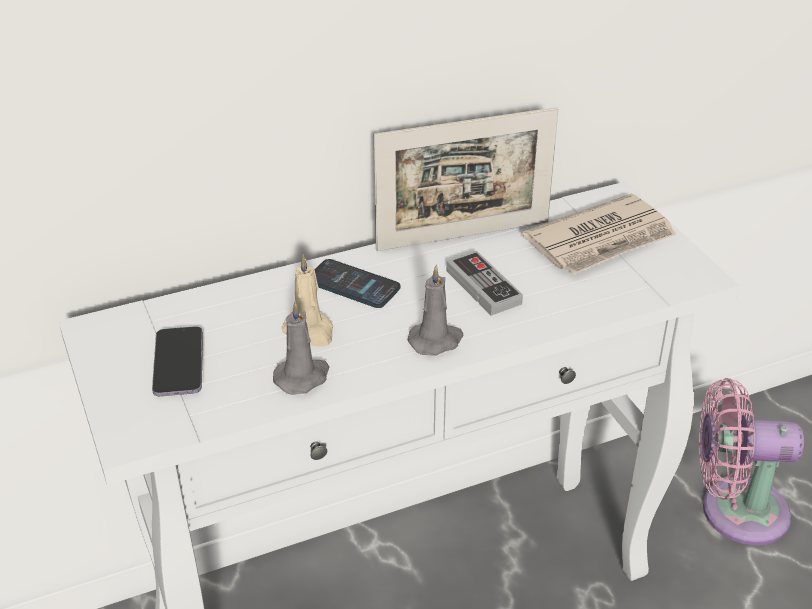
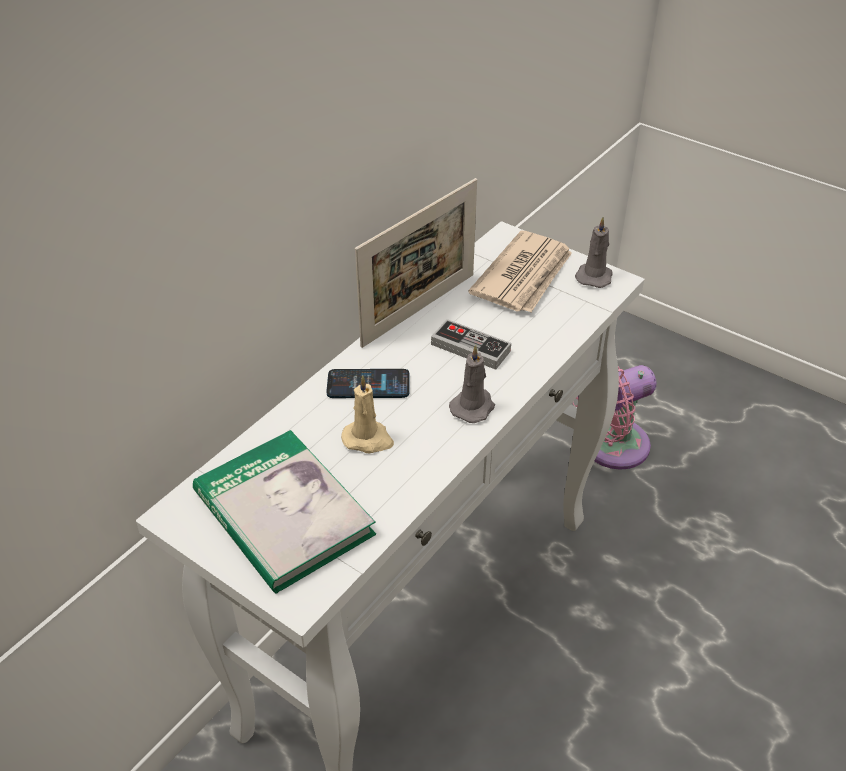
camera: 30 degrees left, 5 degrees up
phone [152,326,203,396] -> book [193,430,376,594]
grey candle [273,300,329,395] -> grey candle moved to [575,217,612,288]

